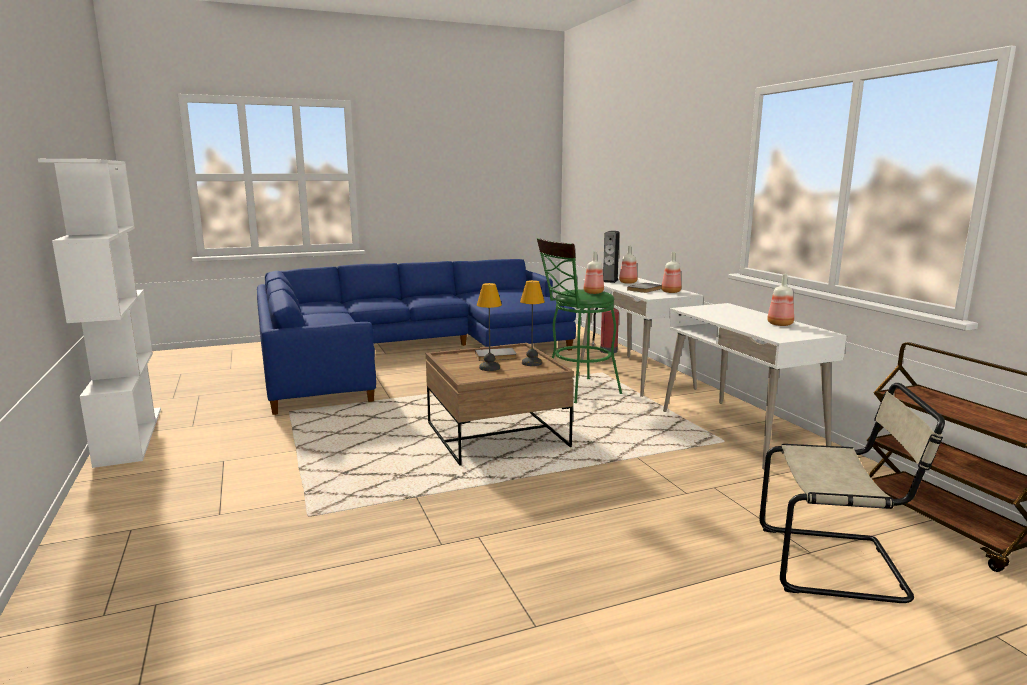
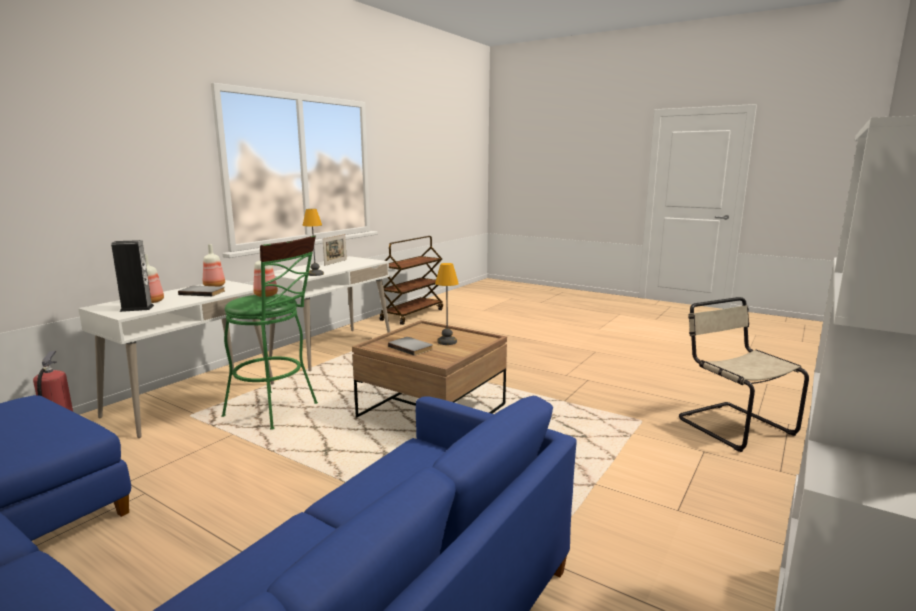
camera: 125 degrees left, 0 degrees up
table lamp [520,280,545,366] -> table lamp moved to [302,209,324,276]
beige chair [759,383,945,603] -> beige chair moved to [679,297,809,452]
bottle [767,274,794,326] -> picture frame [323,234,347,266]

